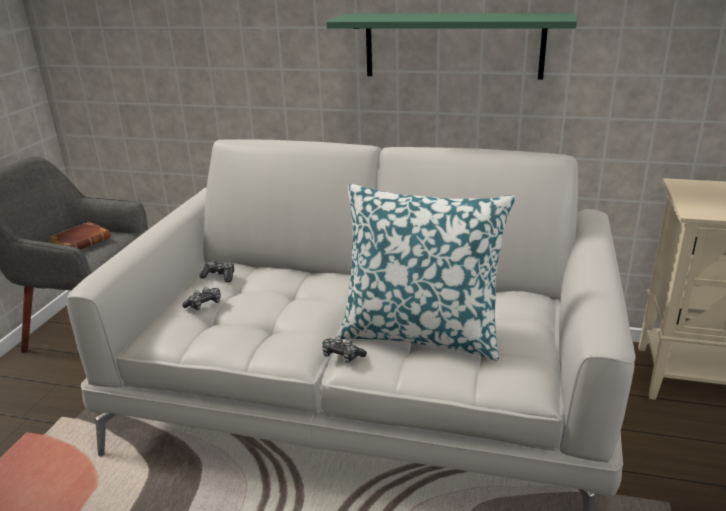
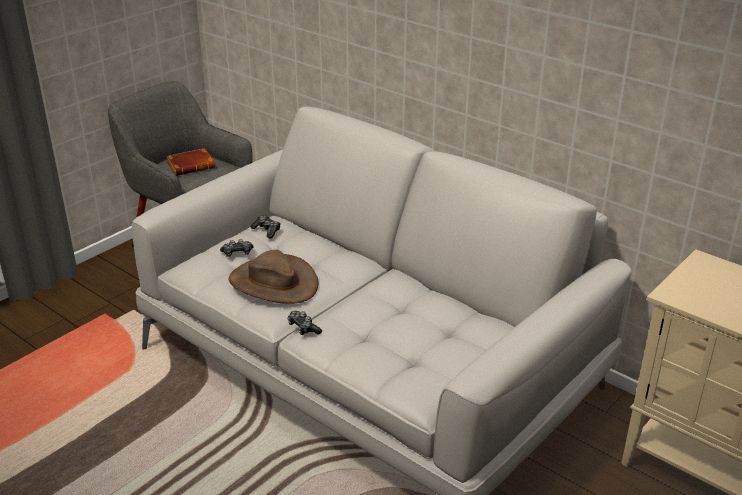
camera: 25 degrees right, 5 degrees up
green shelf [326,13,577,79] -> none
pillow [337,184,515,361] -> none
none -> brown hat [229,250,318,304]

